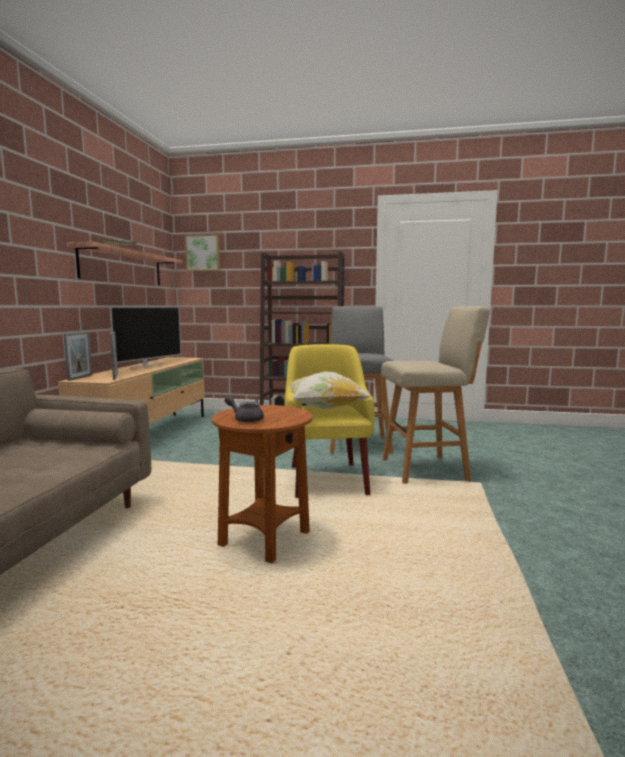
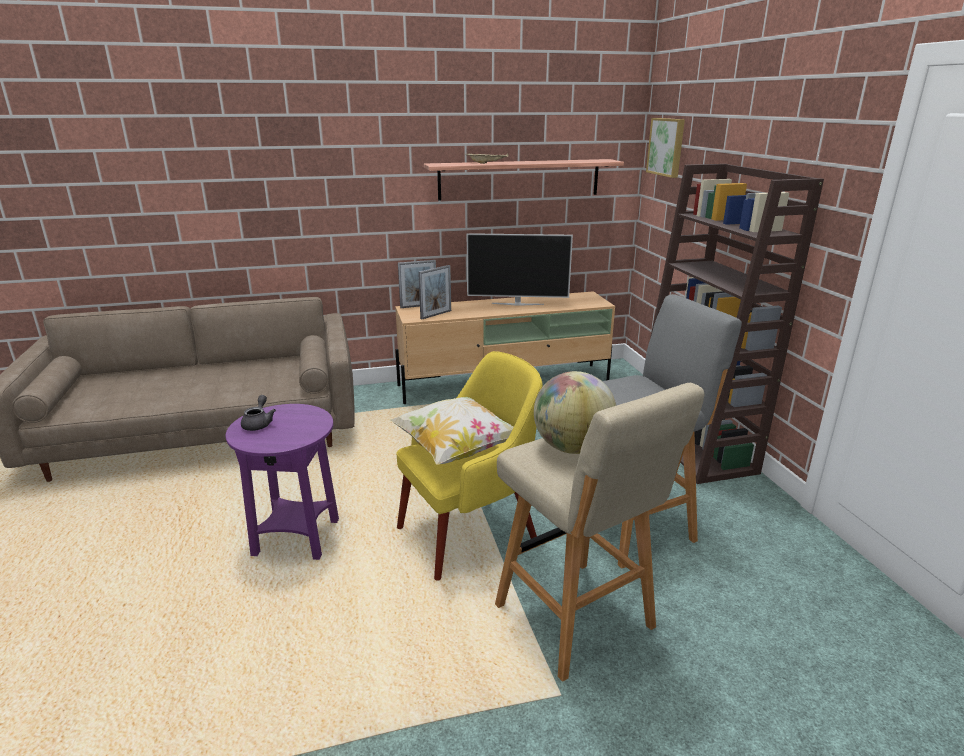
camera: 65 degrees right, 15 degrees up
brown side table [212,405,312,563] -> purple side table [226,404,339,560]
none -> globe [534,371,616,454]

